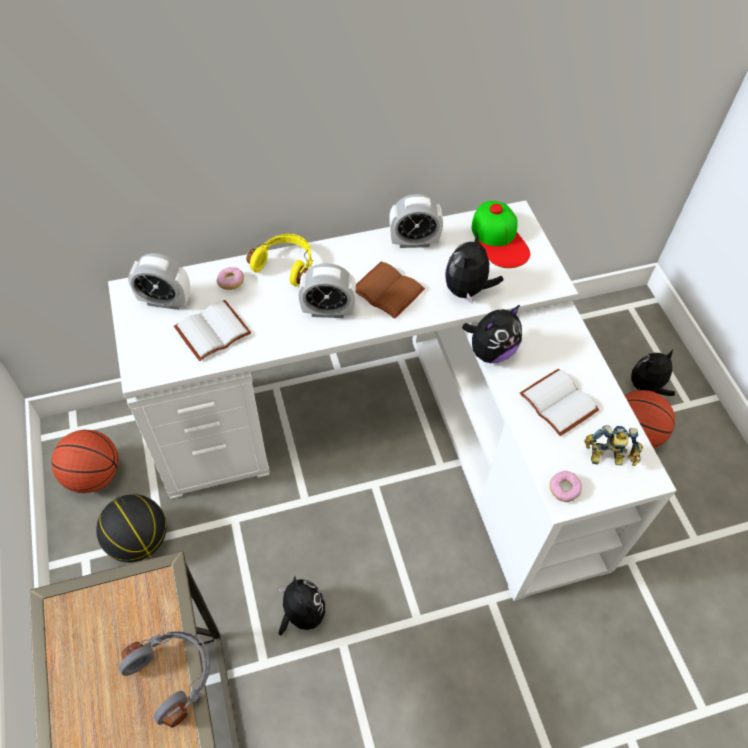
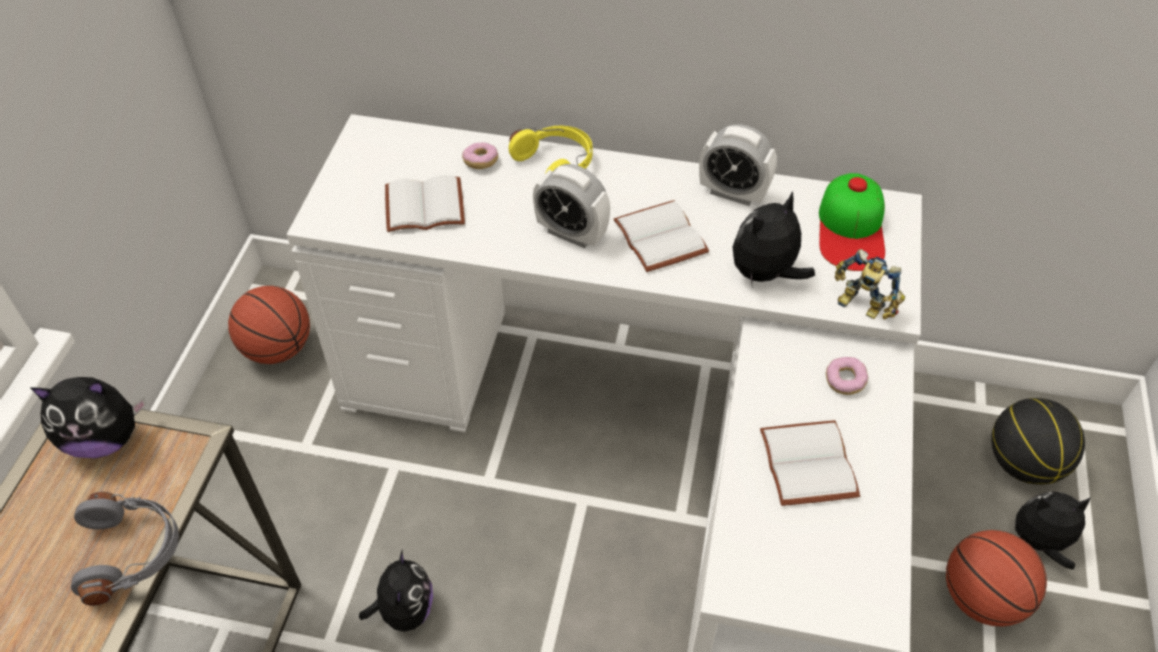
camera: 30 degrees right, 5 degrees down
basketball [96,494,166,563] -> basketball moved to [991,398,1085,485]
alarm clock [128,253,190,310] -> none
brown book [356,261,425,319] -> white book [614,200,709,272]
plush toy [462,305,522,363] -> plush toy moved to [31,377,146,458]
donut [550,471,582,502] -> donut moved to [826,357,868,395]
toy robot [584,425,643,466] -> toy robot moved to [835,249,905,319]

